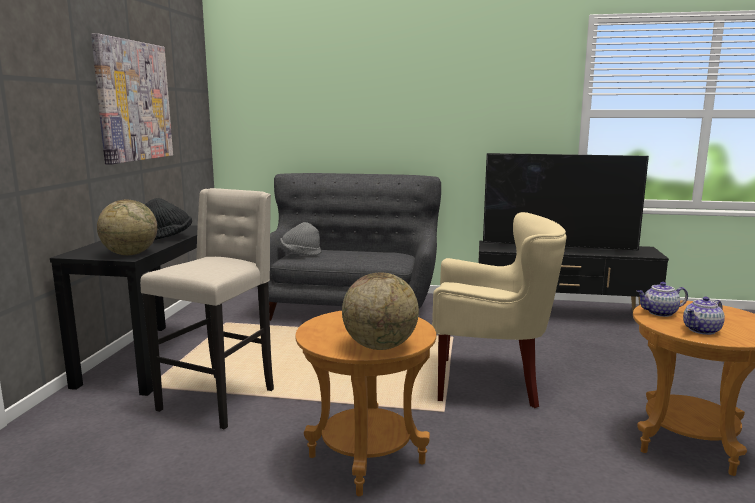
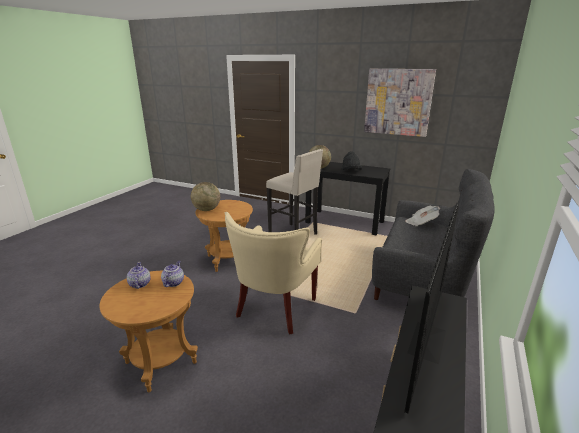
camera: 105 degrees right, 10 degrees up
grey hat [280,222,321,256] -> newspaper [405,206,440,226]

